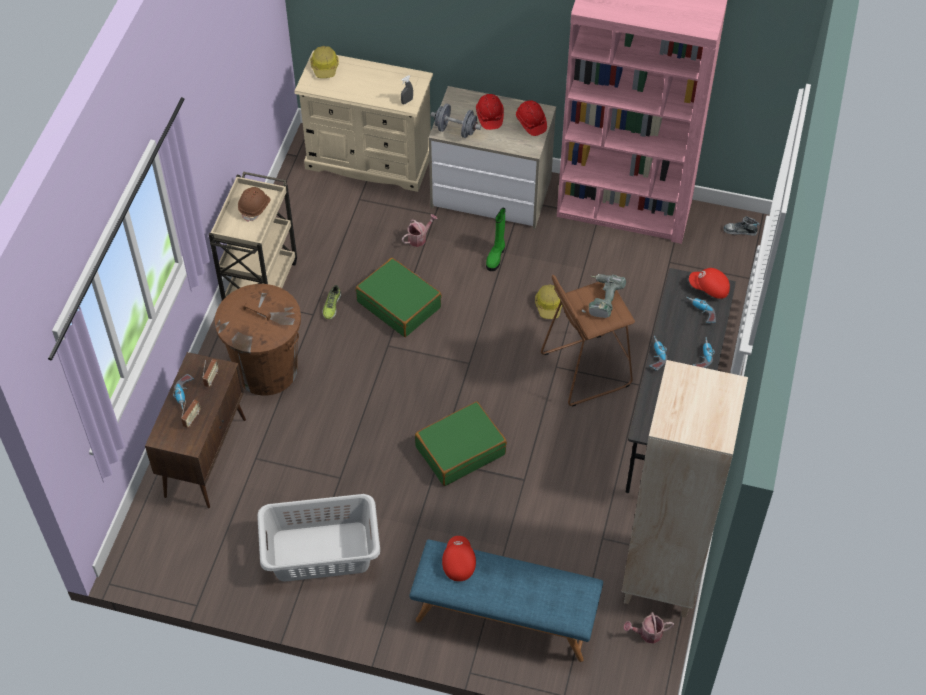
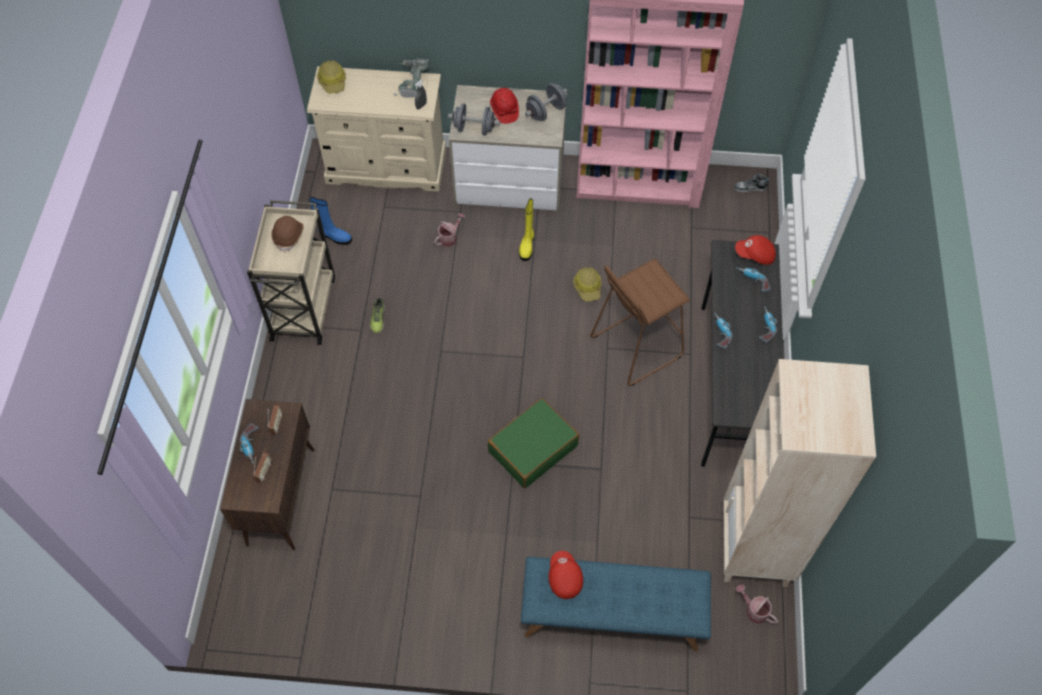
camera: 10 degrees left, 5 degrees up
brown trash can [215,284,301,395] -> none
grey laundry basket [257,494,380,581] -> none
green suitcase [356,258,442,337] -> none
green boot [486,208,506,271] -> yellow boot [519,199,534,261]
red hard hat [516,100,547,136] -> grey dumbbell [525,83,568,121]
power drill [582,274,626,318] -> power drill moved to [394,58,430,98]
watering can [623,612,674,644] -> watering can turned 60 degrees clockwise [736,585,778,624]
none -> blue boot [310,197,352,245]

